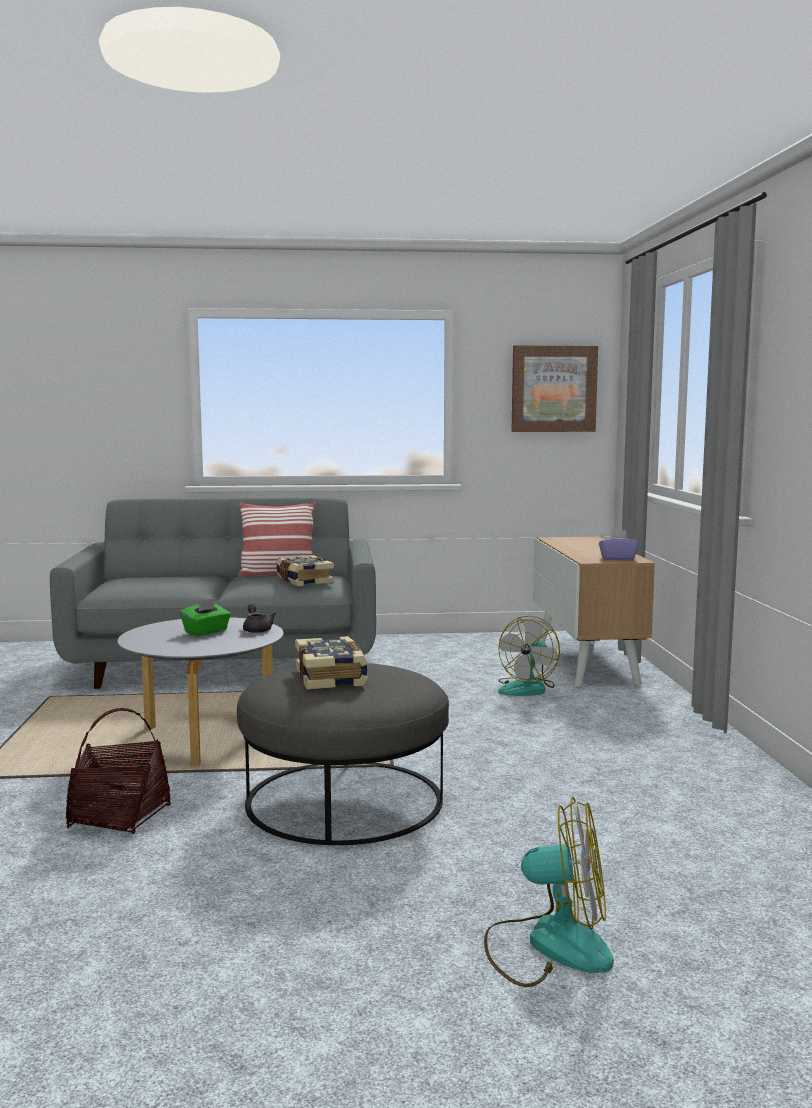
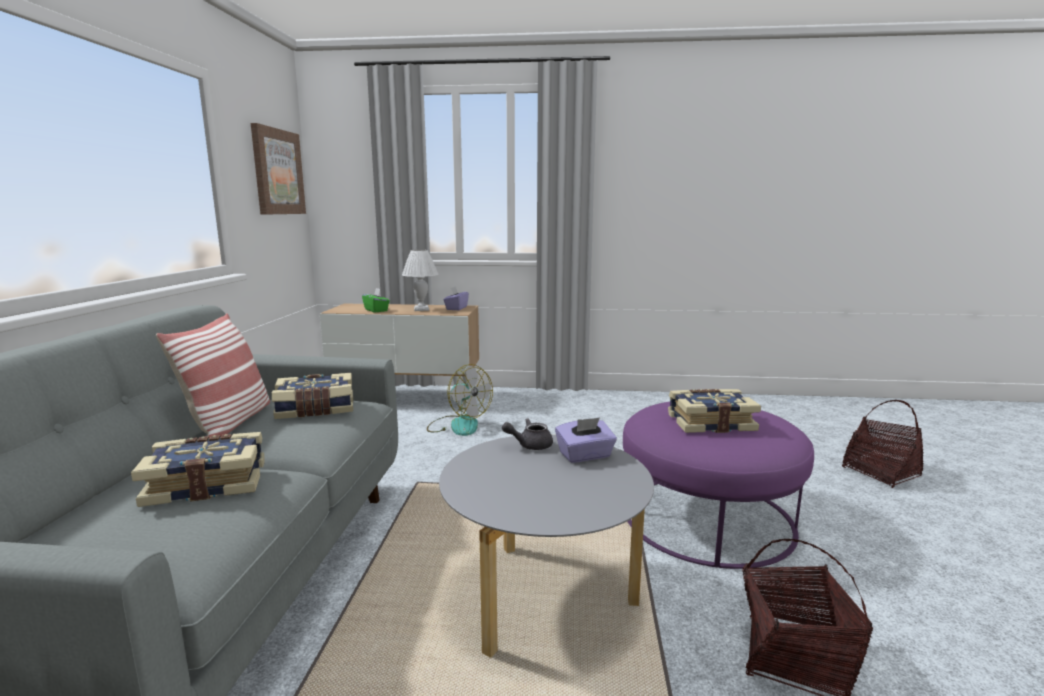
camera: 80 degrees left, 5 degrees up
green tissue box [180,598,231,636] -> green tissue box moved to [362,288,390,313]
grey ottoman [237,663,449,845] -> purple ottoman [623,402,814,569]
fan [484,797,613,987] -> basket [842,400,924,488]
none -> book [131,432,265,507]
none -> white table lamp [402,250,438,311]
none -> purple tissue box [555,418,617,463]

